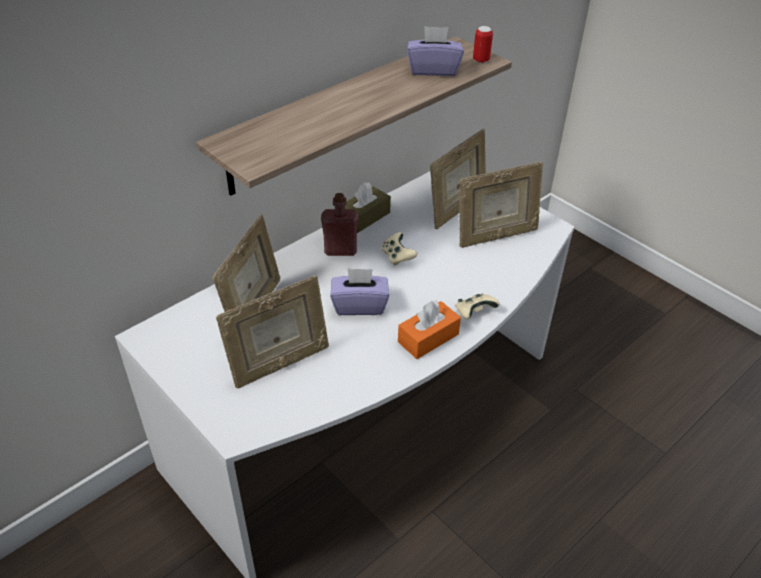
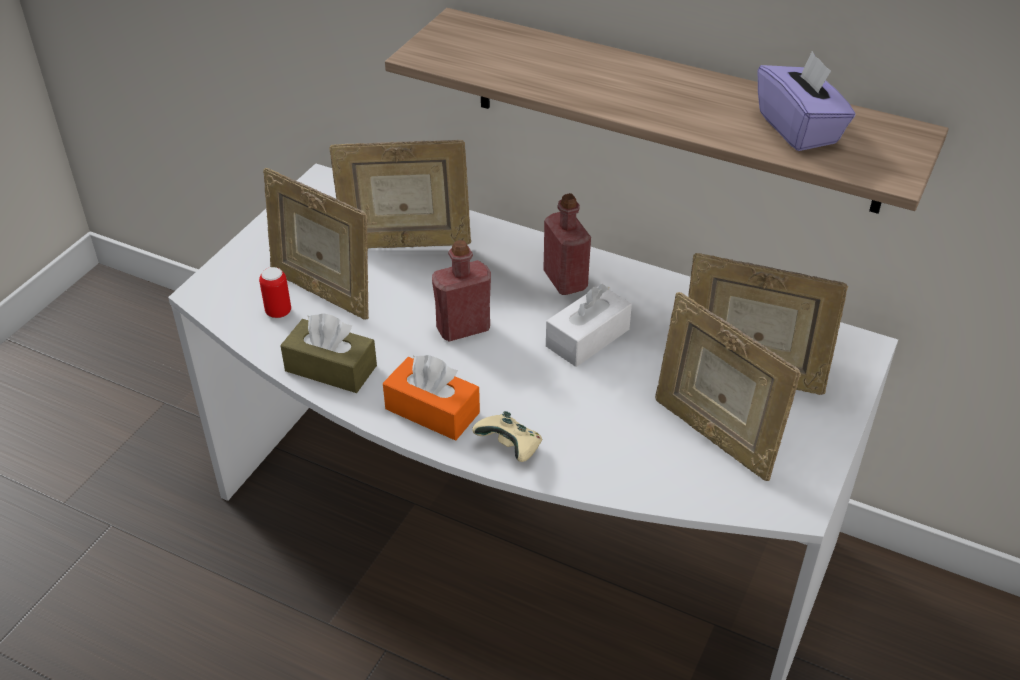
camera: 70 degrees right, 0 degrees up
purple tissue box [330,268,389,315] -> red bottle [432,240,491,341]
brown tissue box [345,183,391,233] -> brown tissue box moved to [280,313,377,393]
beige game controller [381,232,418,266] -> white tissue box [546,284,632,367]
can [473,26,493,63] -> can moved to [259,267,291,318]

